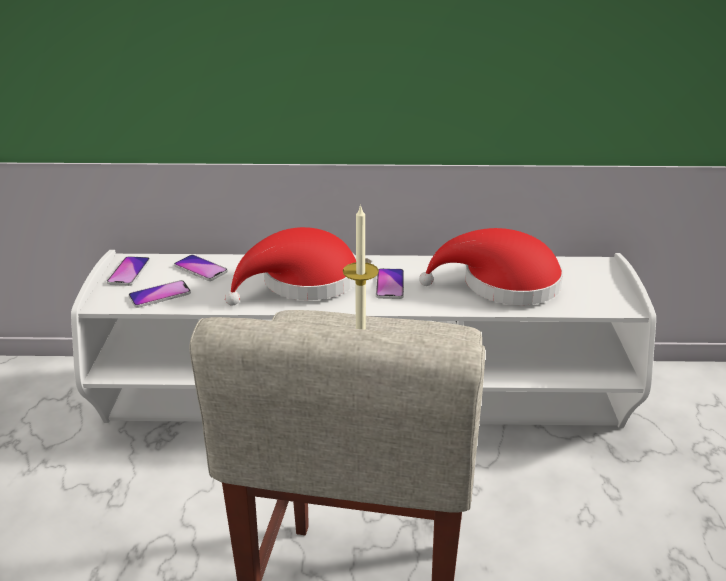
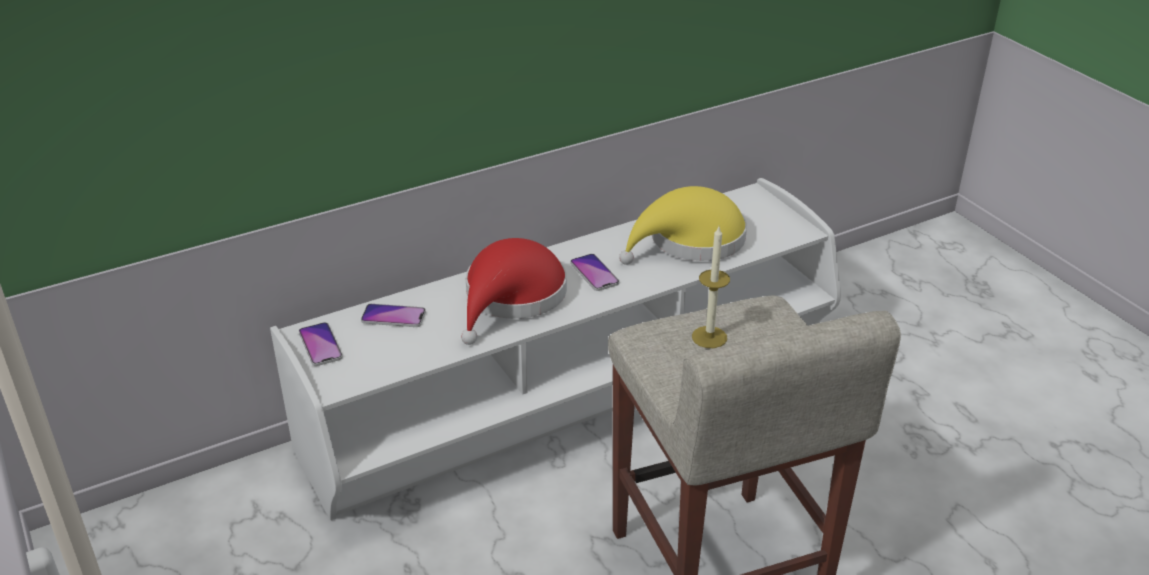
camera: 30 degrees left, 5 degrees up
phone [129,280,191,308] -> none
red hat [419,228,563,305] -> yellow hat [619,186,747,265]

